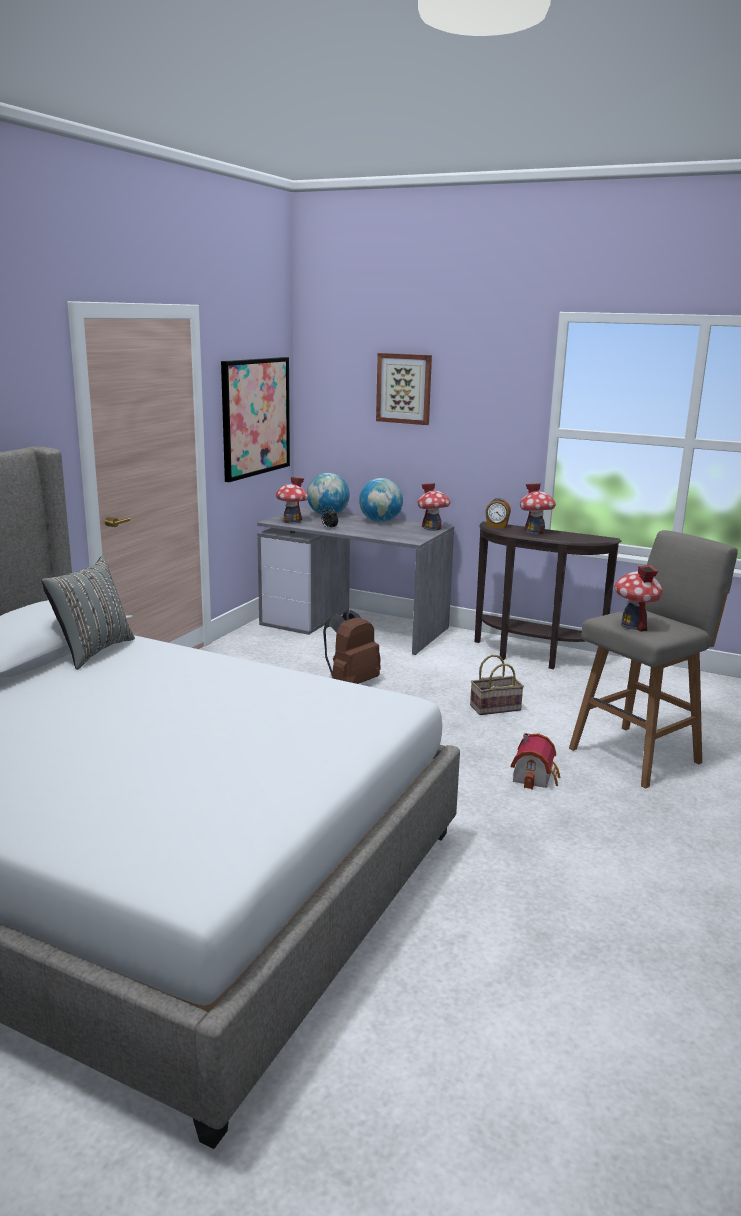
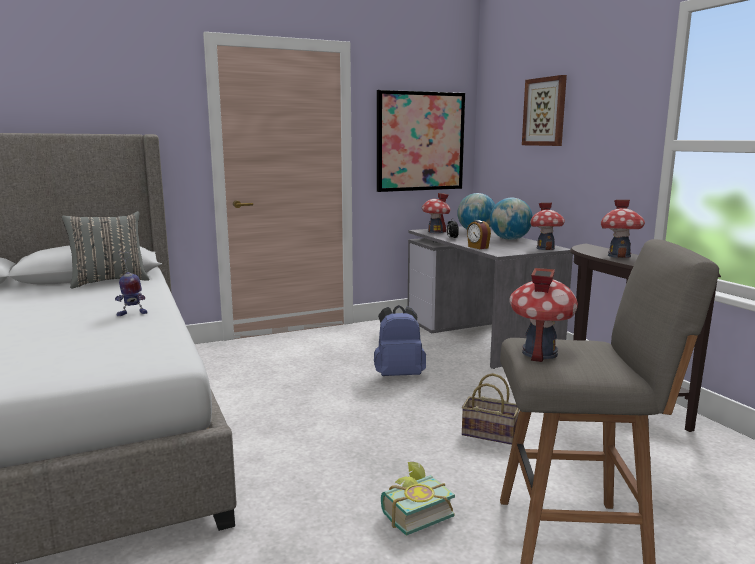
camera: 40 degrees right, 5 degrees down
brown backpack [323,610,381,684] -> blue backpack [374,305,426,376]
alarm clock [485,498,511,529] -> alarm clock moved to [467,220,491,249]
toy house [511,733,560,790] -> book [381,462,455,536]
none -> toy robot [115,251,147,316]

